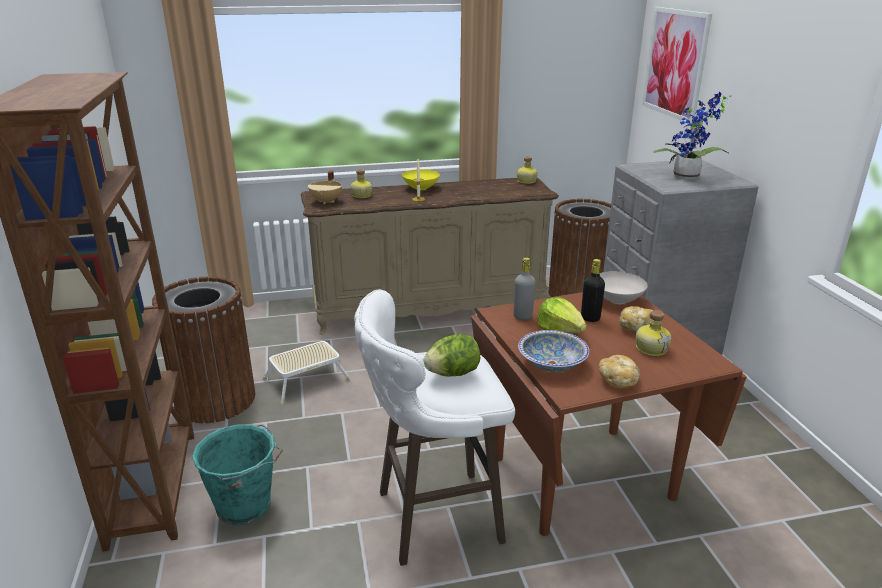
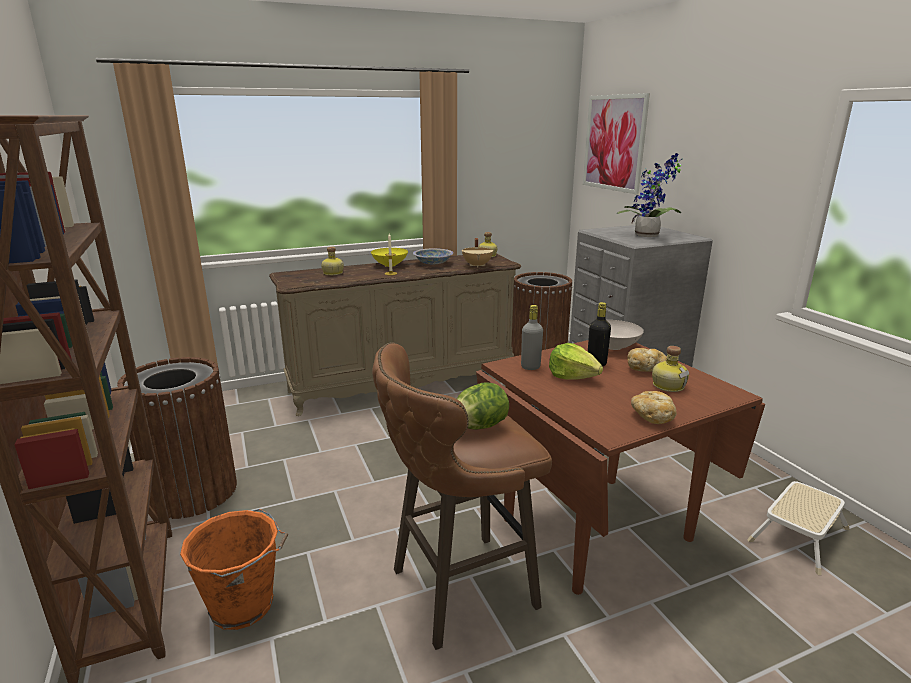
camera: 10 degrees left, 5 degrees down
turquoise bucket [192,425,283,526] -> orange bucket [180,509,288,630]
beige step ladder [262,341,351,404] -> beige step ladder moved to [747,481,850,575]
beige cooking pot [308,170,342,204] -> beige cooking pot moved to [462,238,493,268]
white stool [354,289,515,566] -> brown stool [372,342,552,650]
bowl [518,330,589,372] -> bowl moved to [413,248,453,264]

